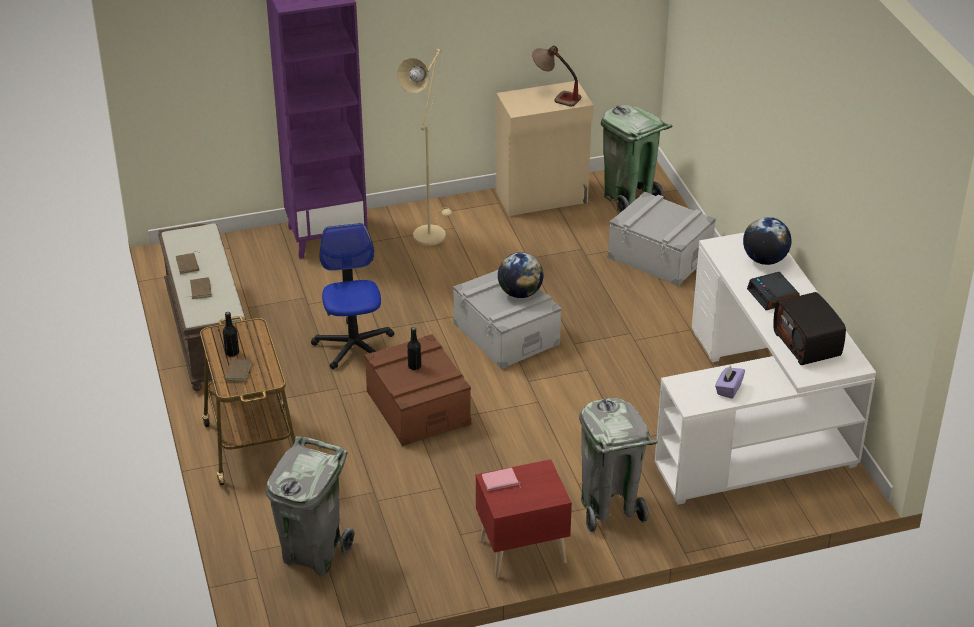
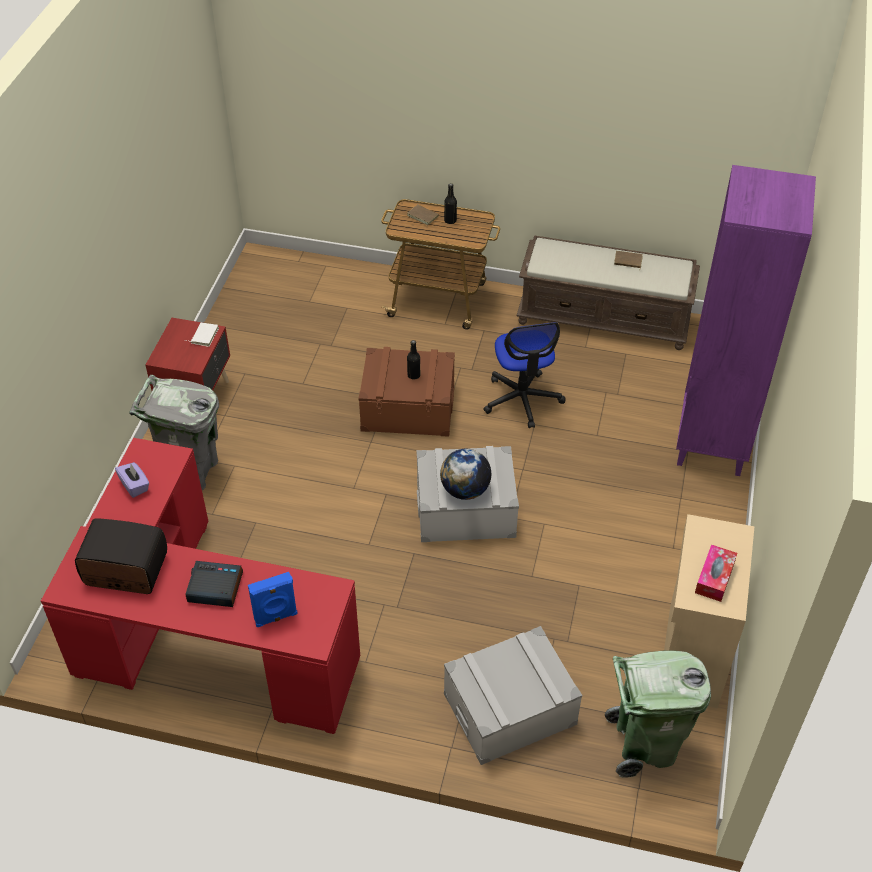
camera: 120 degrees right, 10 degrees up
brown book [190,277,212,299] -> none
grey trash can [266,436,355,576] -> none
office chair [311,223,394,370] -> office chair turned 60 degrees clockwise [483,322,566,428]
beige floor lamp [397,49,452,246] -> none
pink book [482,468,521,491] -> white book [187,323,219,347]
table lamp [532,45,581,107] -> tissue box [695,545,737,602]
white desk [655,232,876,505] -> red desk [41,438,360,734]
globe [743,217,791,265] -> blue speaker [248,572,298,627]

